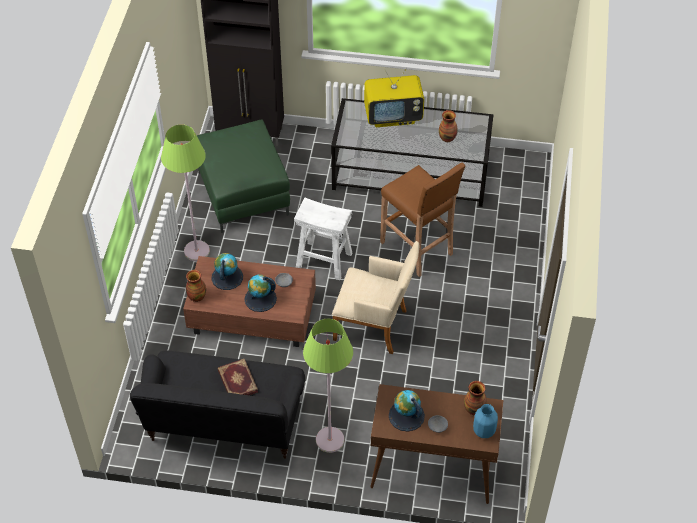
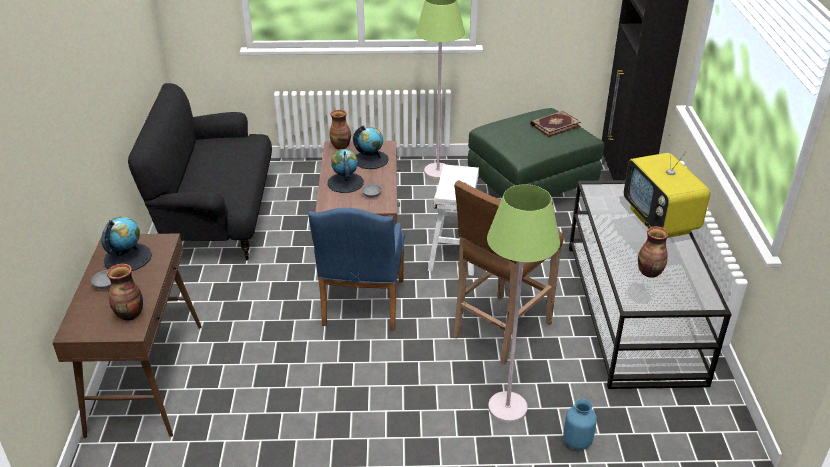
camera: 80 degrees right, 15 degrees down
book [218,359,258,395] -> book moved to [530,111,581,137]
green floor lamp [303,319,353,453] -> green floor lamp moved to [487,184,560,423]
beige armchair [332,241,419,354] -> blue armchair [308,208,406,331]
blue vase [473,404,498,438] -> blue vase moved to [563,399,597,450]

